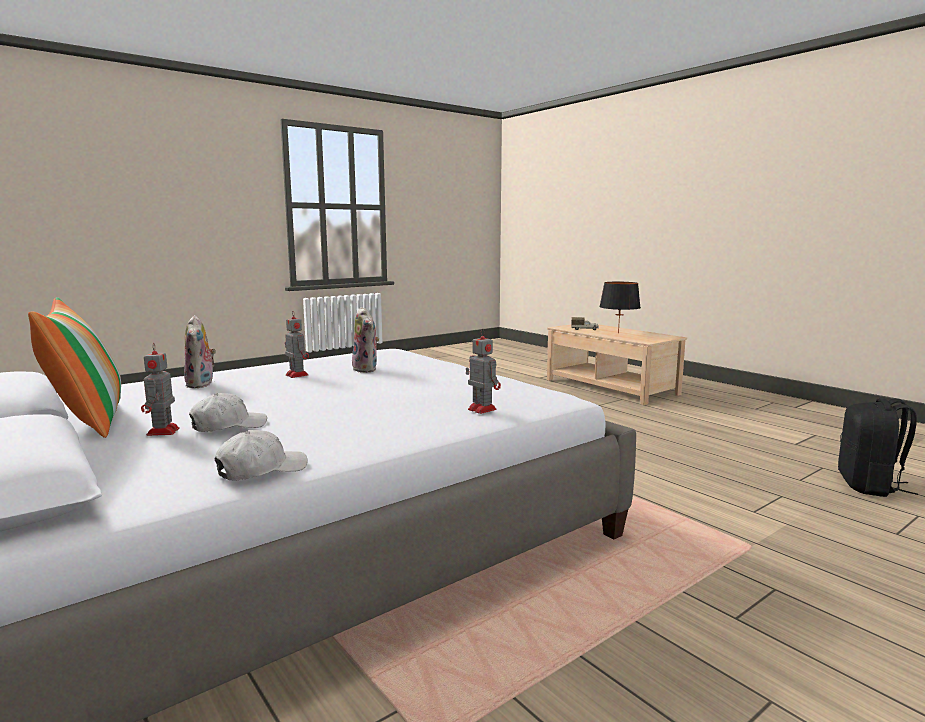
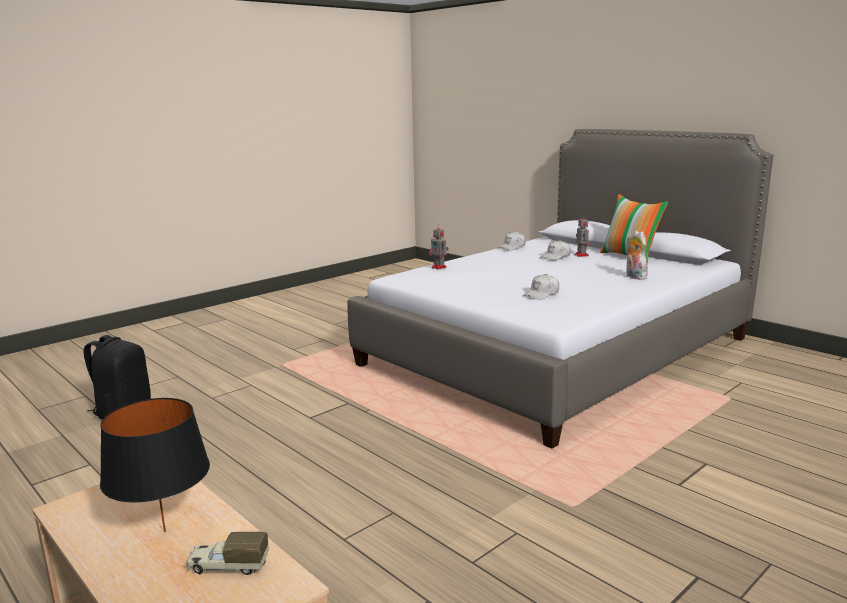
camera: 175 degrees right, 5 degrees up
toy robot [285,311,309,378] -> none
plush toy [352,307,379,373] -> white cap [523,274,559,300]

